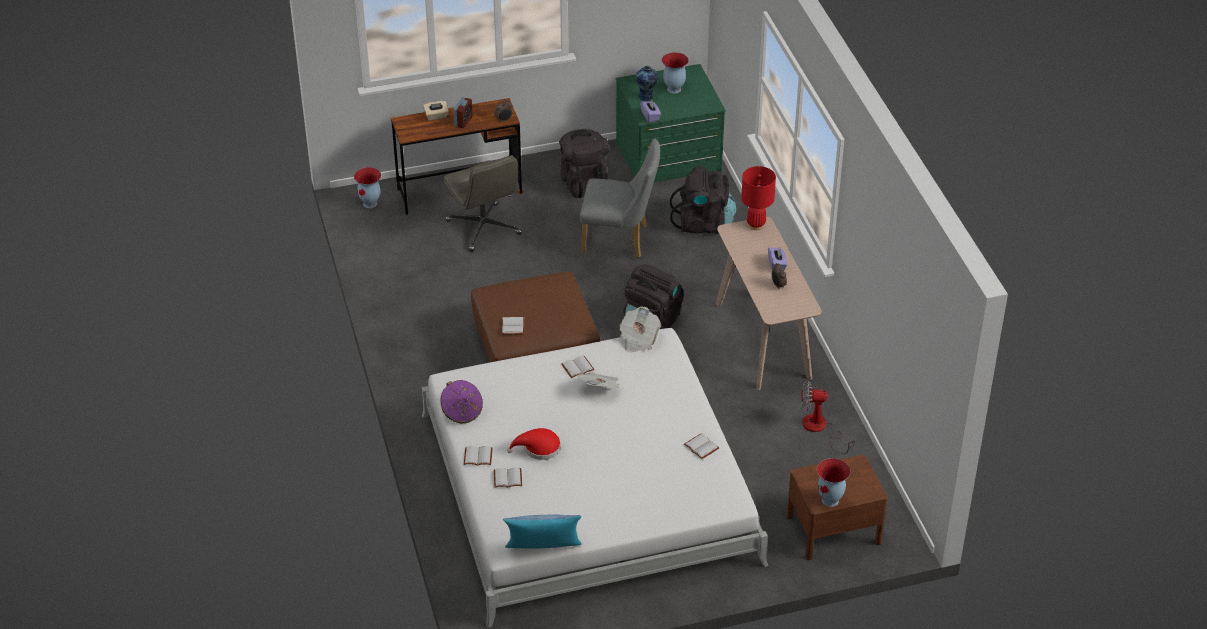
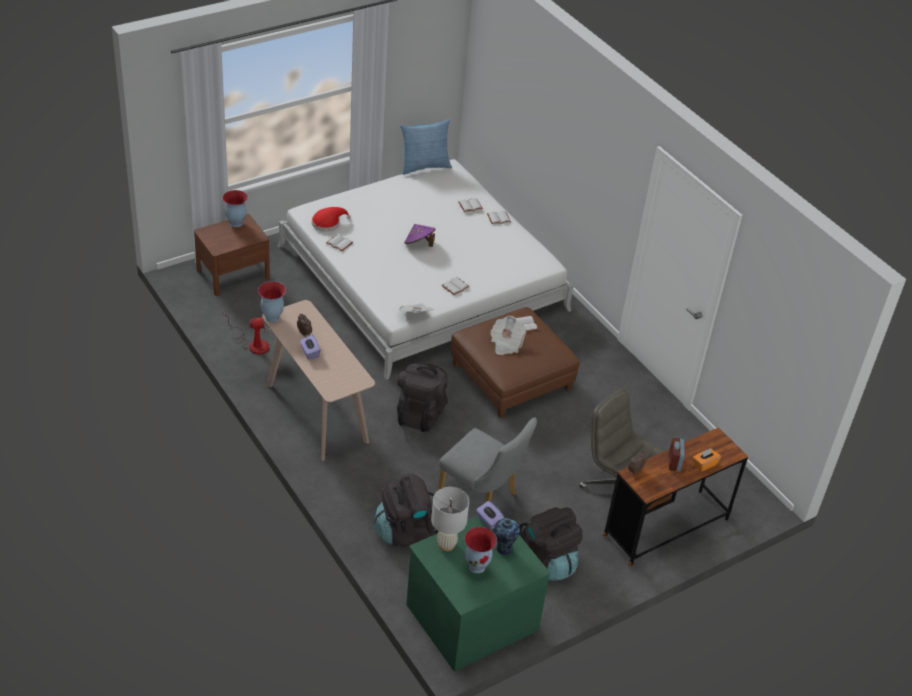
camera: 160 degrees right, 0 degrees up
vase [354,167,381,208] -> vase moved to [258,281,286,323]
beige tissue box [423,101,449,121] -> orange tissue box [693,448,721,472]
purple hat [441,380,483,424] -> purple hat moved to [404,224,436,247]
red hat [507,428,561,460] -> red hat moved to [312,207,351,231]
newspaper [578,373,620,388] -> newspaper moved to [490,316,526,355]
grey chair [580,139,660,257] -> grey chair turned 135 degrees counterclockwise [438,417,537,503]
red table lamp [741,166,776,230] -> none
none -> white table lamp [431,487,469,551]

